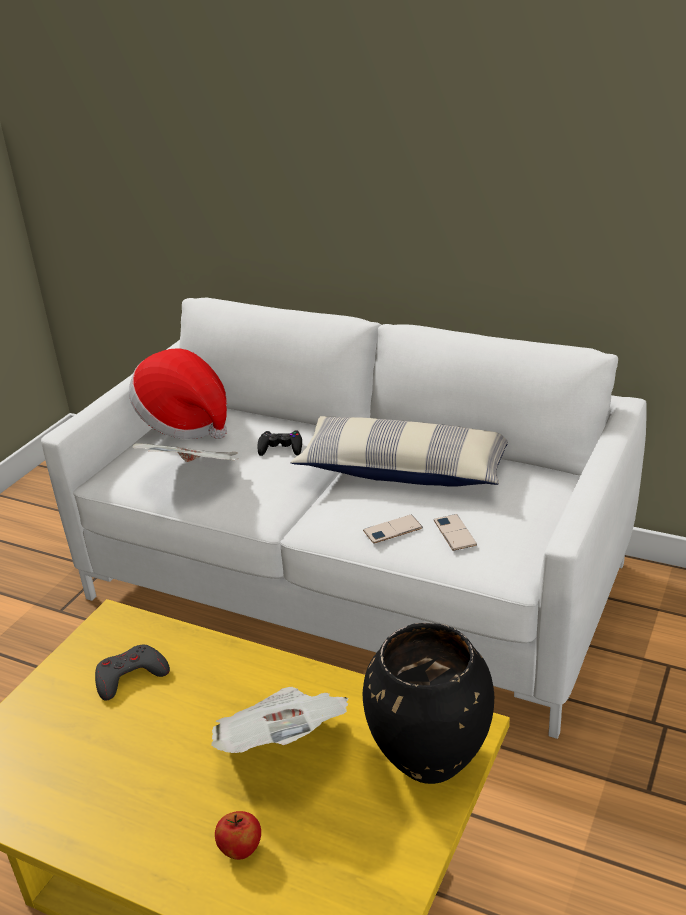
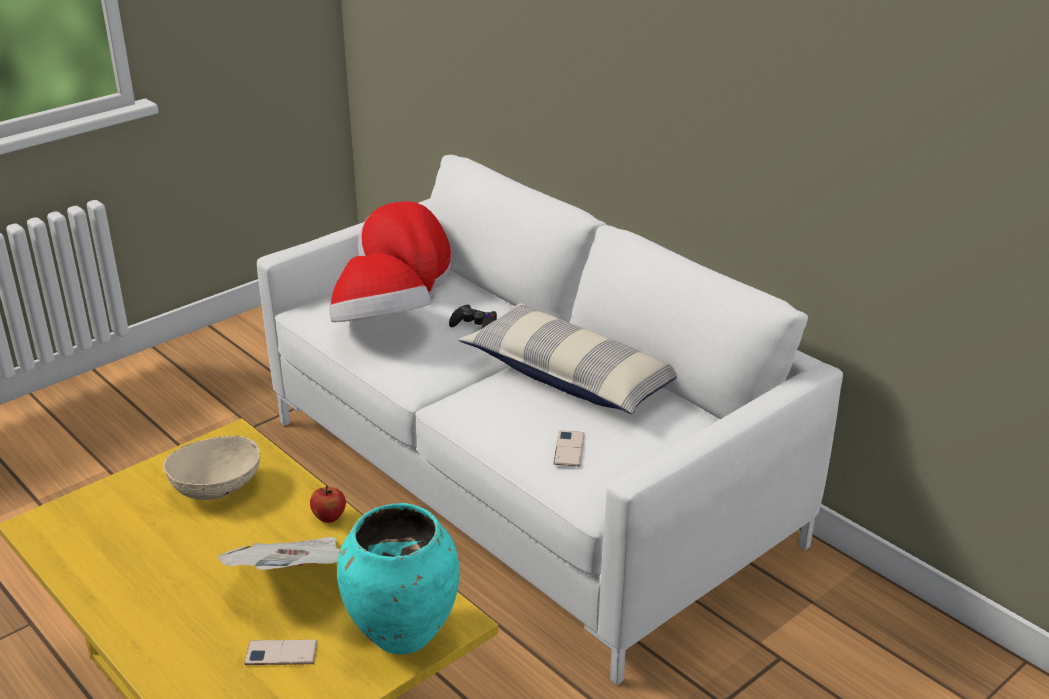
camera: 20 degrees right, 0 degrees up
grey game controller [95,645,170,701] -> beige bowl [163,436,260,500]
newspaper [132,443,239,462] -> hat [330,253,431,322]
apple [215,811,261,860] -> apple moved to [310,486,346,523]
phone [363,515,423,544] -> phone moved to [244,640,318,665]
black vase [363,623,494,784] -> turquoise vase [337,503,460,654]

